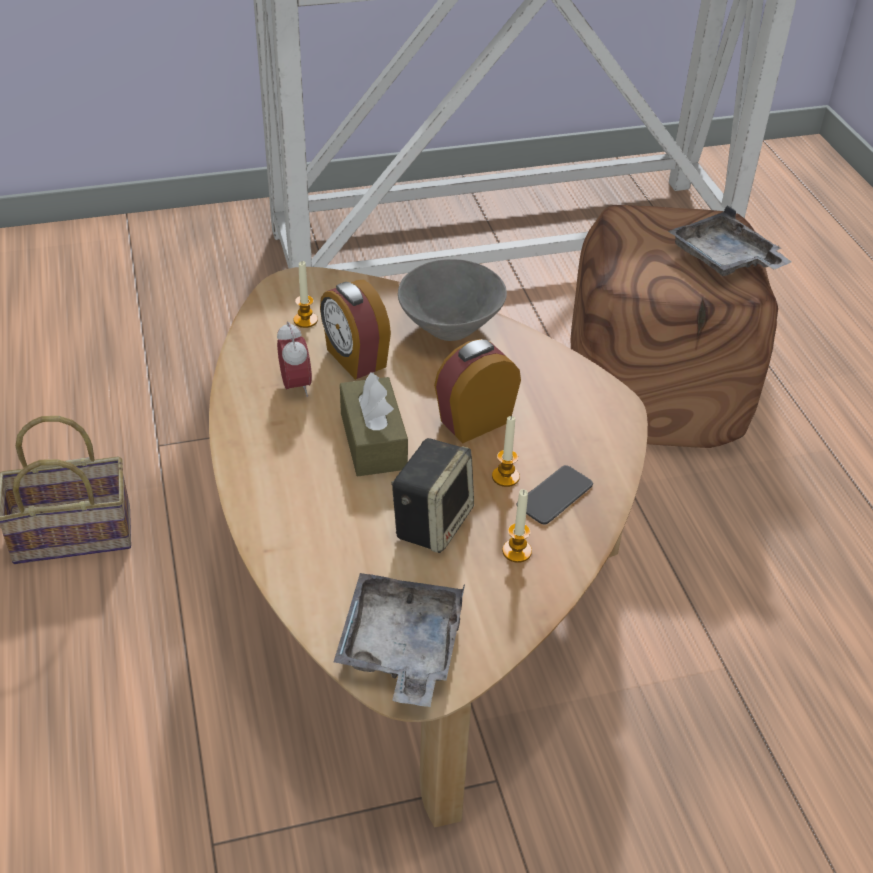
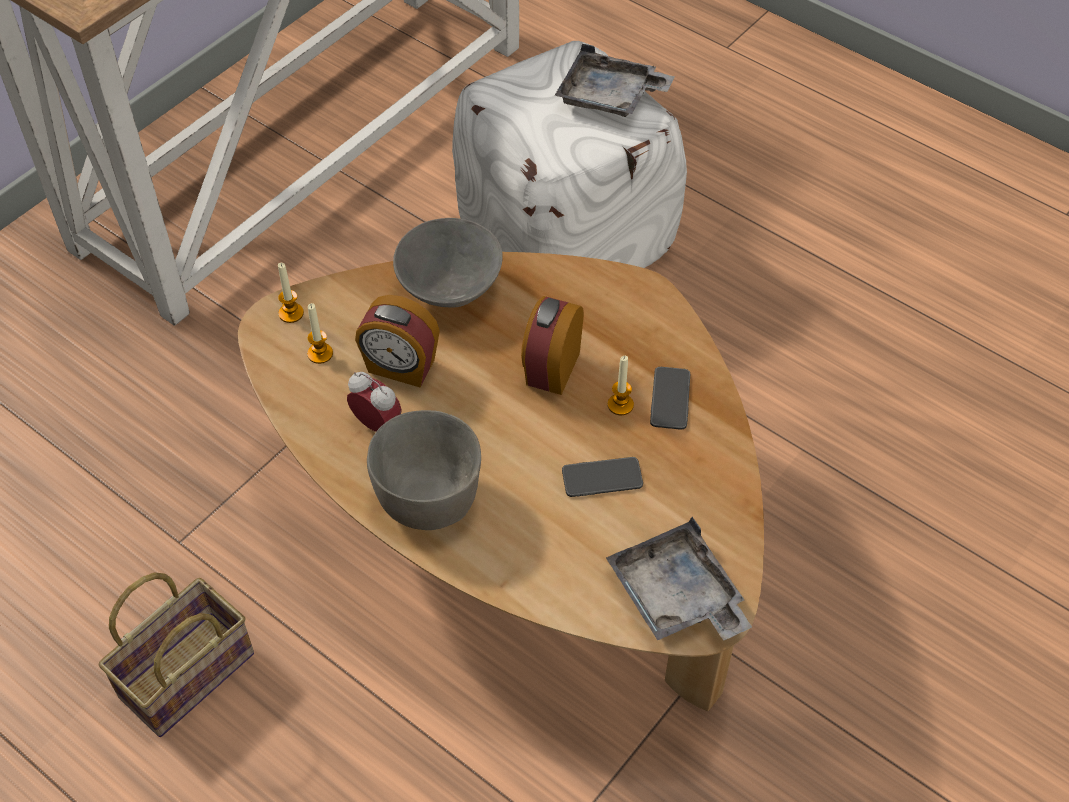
camera: 35 degrees left, 10 degrees up
brown tissue box [340,372,408,476] -> none
speaker [391,438,474,553] -> phone [562,457,643,497]
candle [502,489,532,563] -> candle moved to [278,263,304,323]
brown ottoman [570,205,778,448] -> white ottoman [452,41,687,268]
none -> grey bowl [367,410,481,530]

